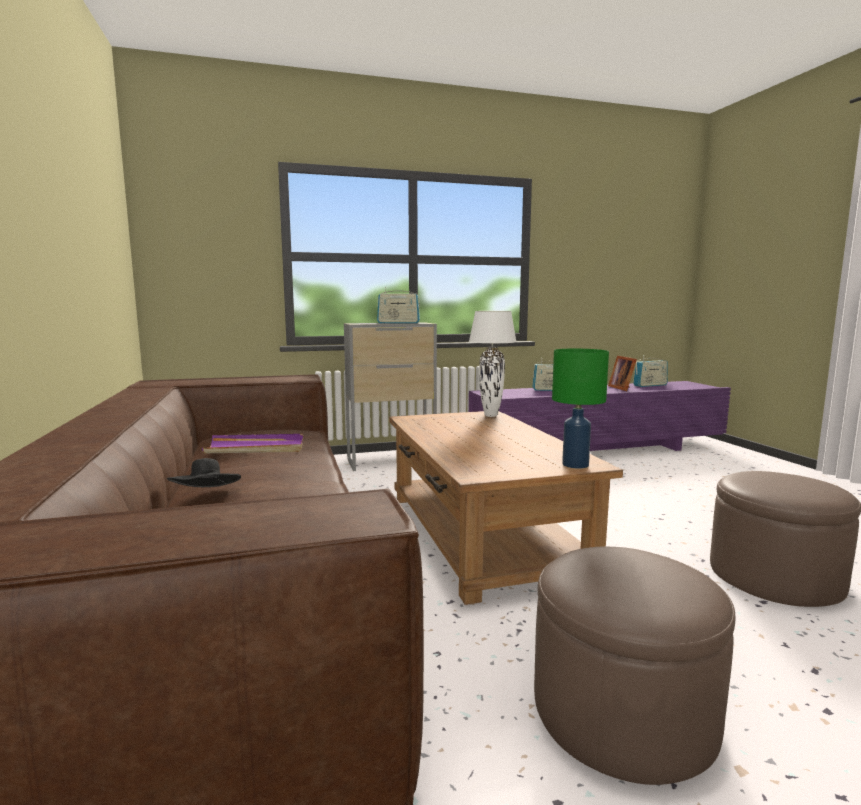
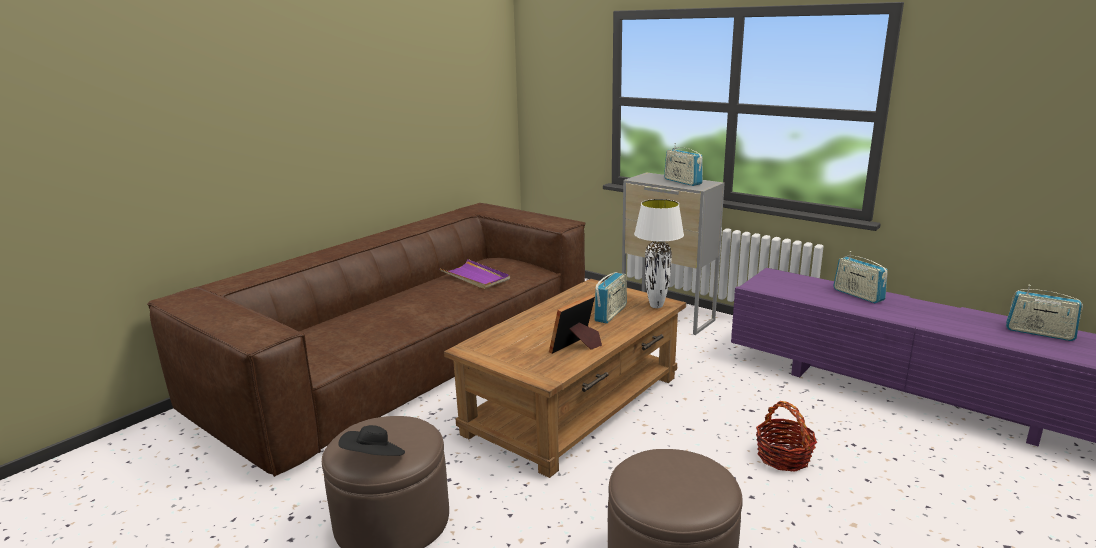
camera: 55 degrees right, 10 degrees up
black hat [167,458,241,487] -> black hat moved to [338,425,405,456]
green table lamp [552,349,609,469] -> none
picture frame [608,356,637,391] -> picture frame moved to [549,295,602,354]
none -> radio [594,272,627,323]
none -> basket [756,401,817,472]

